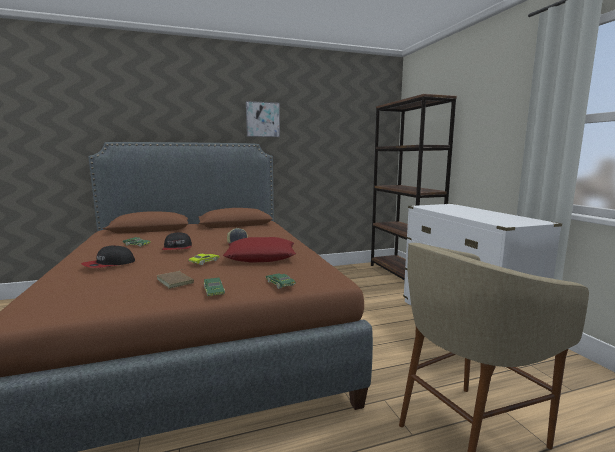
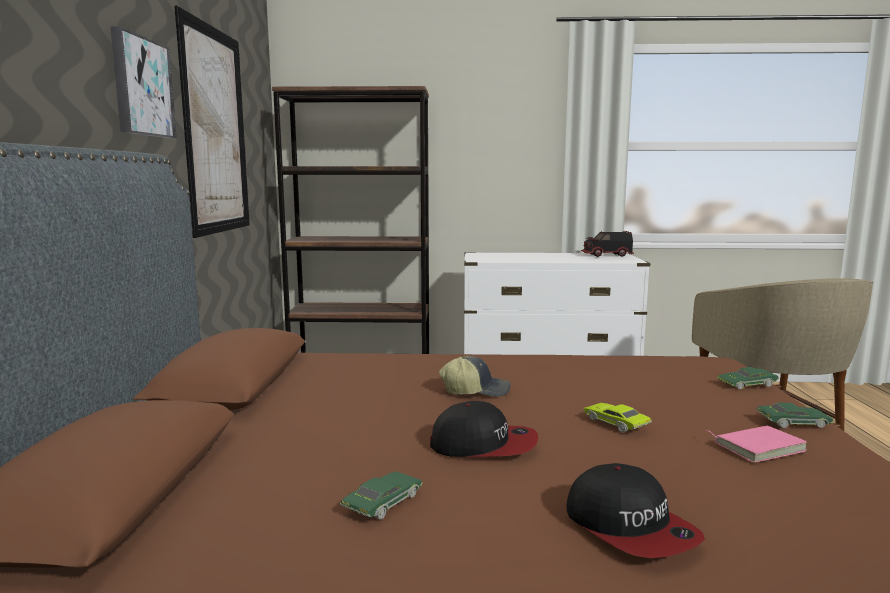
camera: 70 degrees left, 0 degrees up
brown book [157,271,194,289] -> pink book [704,426,807,463]
red pillow [223,237,296,263] -> none
none -> picture [174,6,250,238]
none -> toy truck [581,231,634,257]

